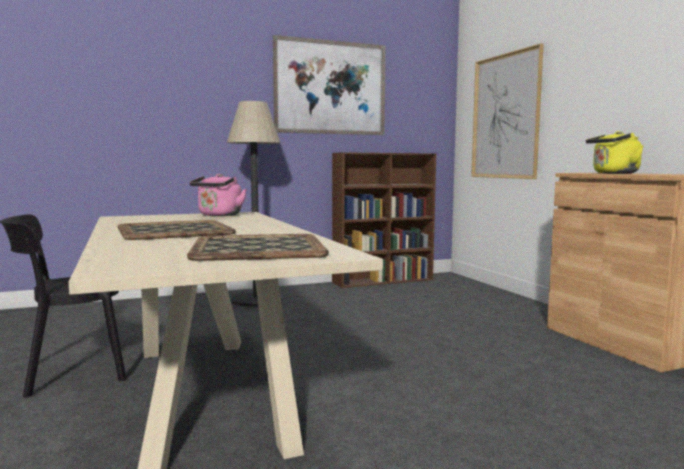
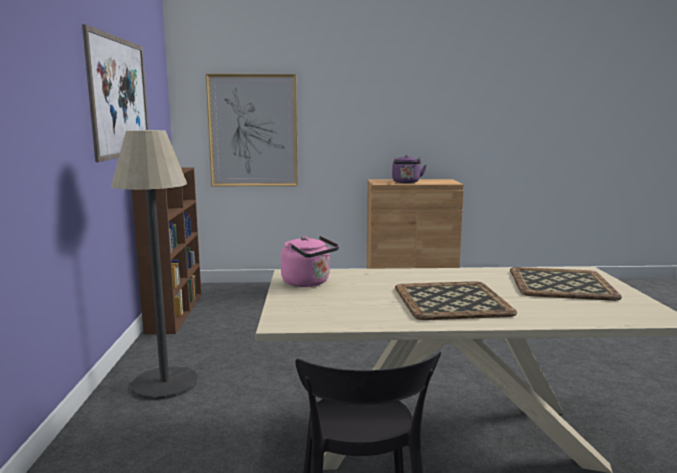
camera: 70 degrees left, 5 degrees up
yellow kettle [586,131,644,174] -> purple kettle [392,155,427,183]

